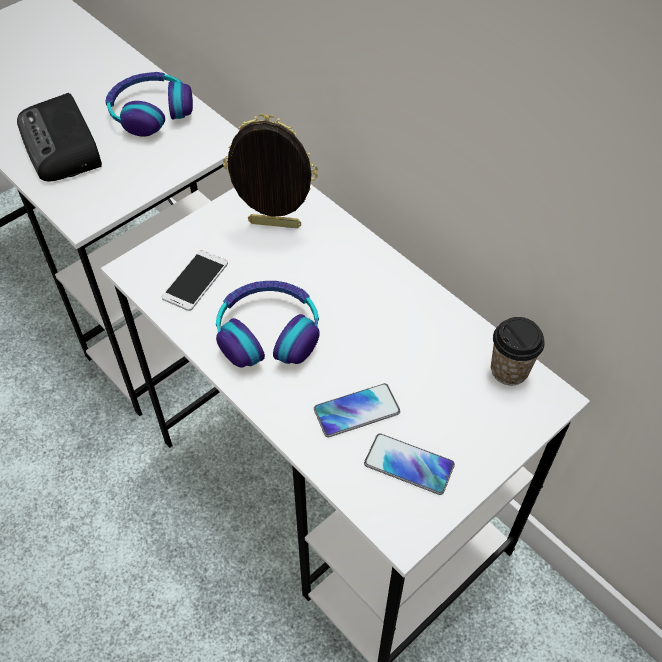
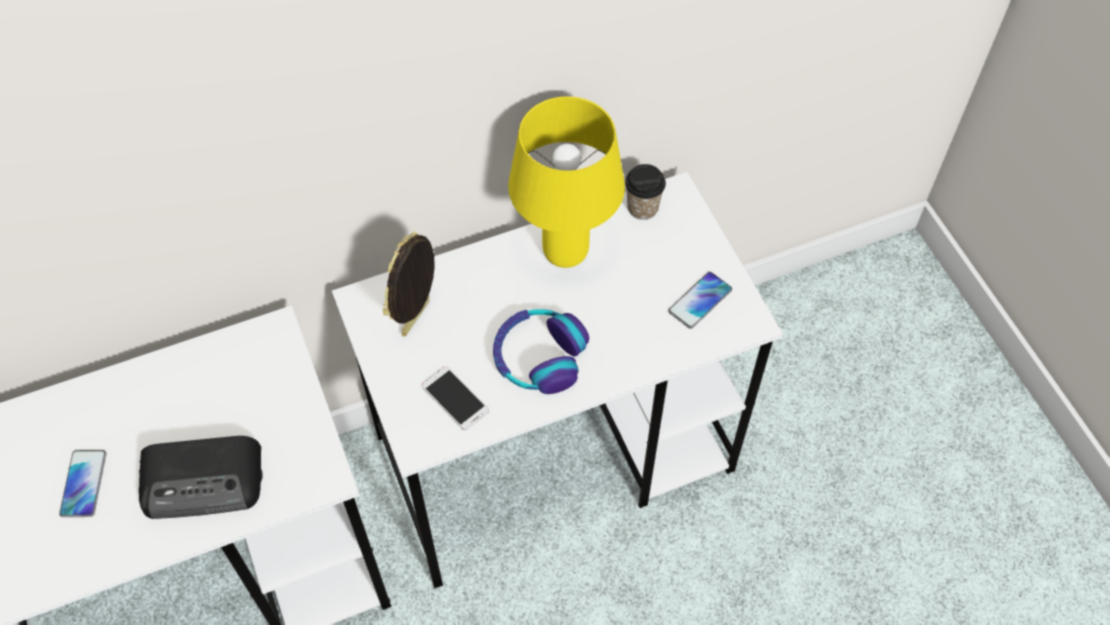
camera: 70 degrees left, 5 degrees up
headphones [106,72,193,137] -> none
phone [314,383,400,437] -> phone moved to [59,450,107,517]
none -> yellow table lamp [508,96,625,268]

